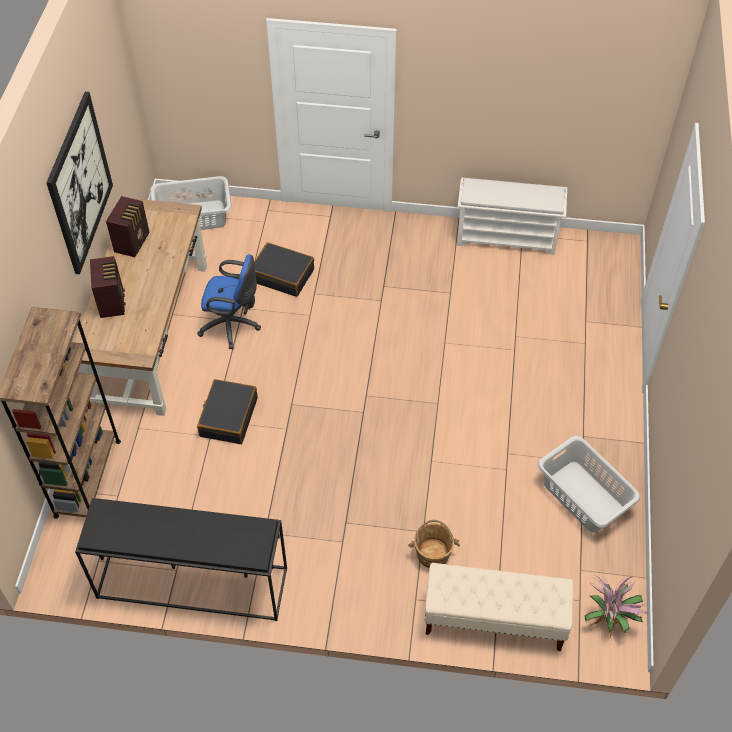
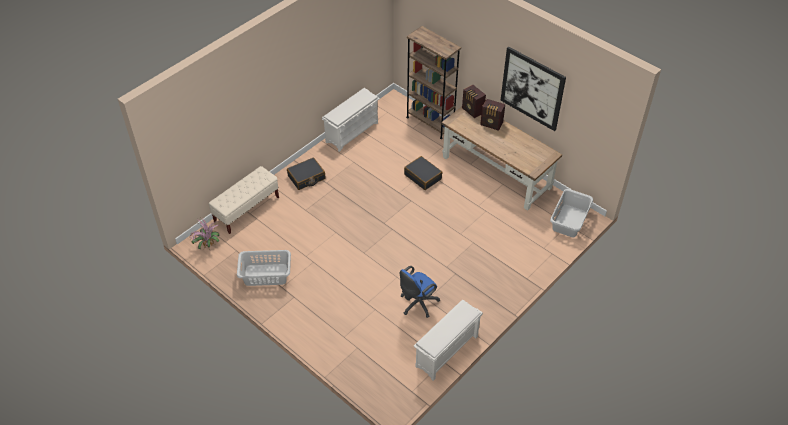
camera: 125 degrees right, 5 degrees down
black console table [75,498,287,621] -> white shoe rack [322,88,380,152]
radio [106,196,150,257] -> radio moved to [462,85,486,118]
blue office chair [197,254,261,349] -> blue office chair moved to [400,266,440,318]
black suitcase [254,243,314,297] -> black suitcase moved to [287,157,326,190]
brown bucket [408,520,460,568] -> none

